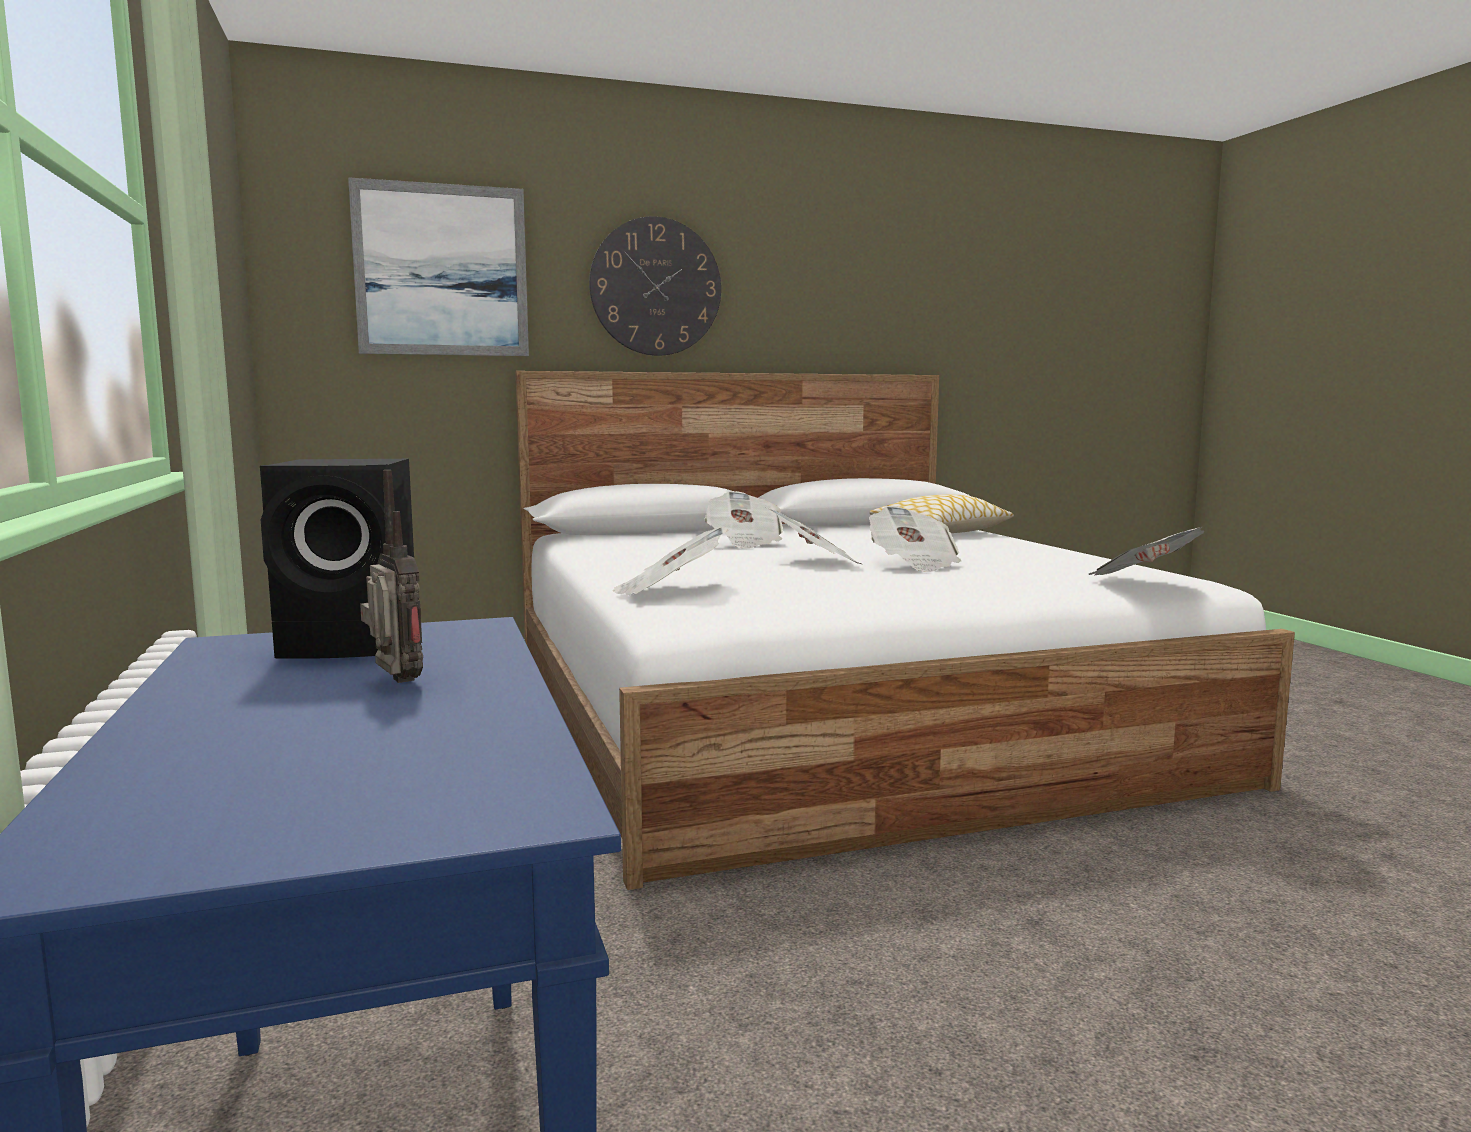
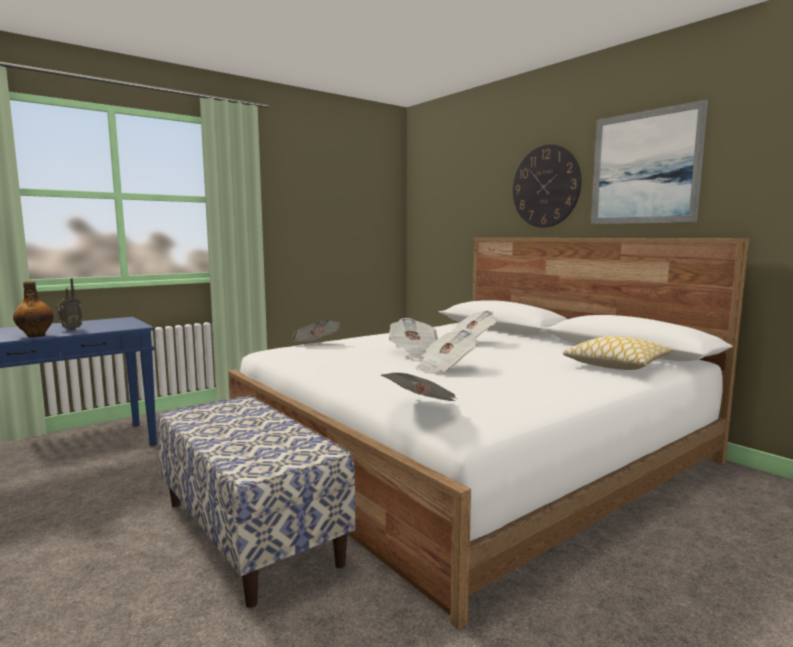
camera: 70 degrees right, 0 degrees up
black speaker [260,459,414,659] -> none
picture [348,177,529,356] -> picture moved to [591,100,708,224]
none -> bottle [13,281,54,337]
none -> bench [158,395,355,608]

